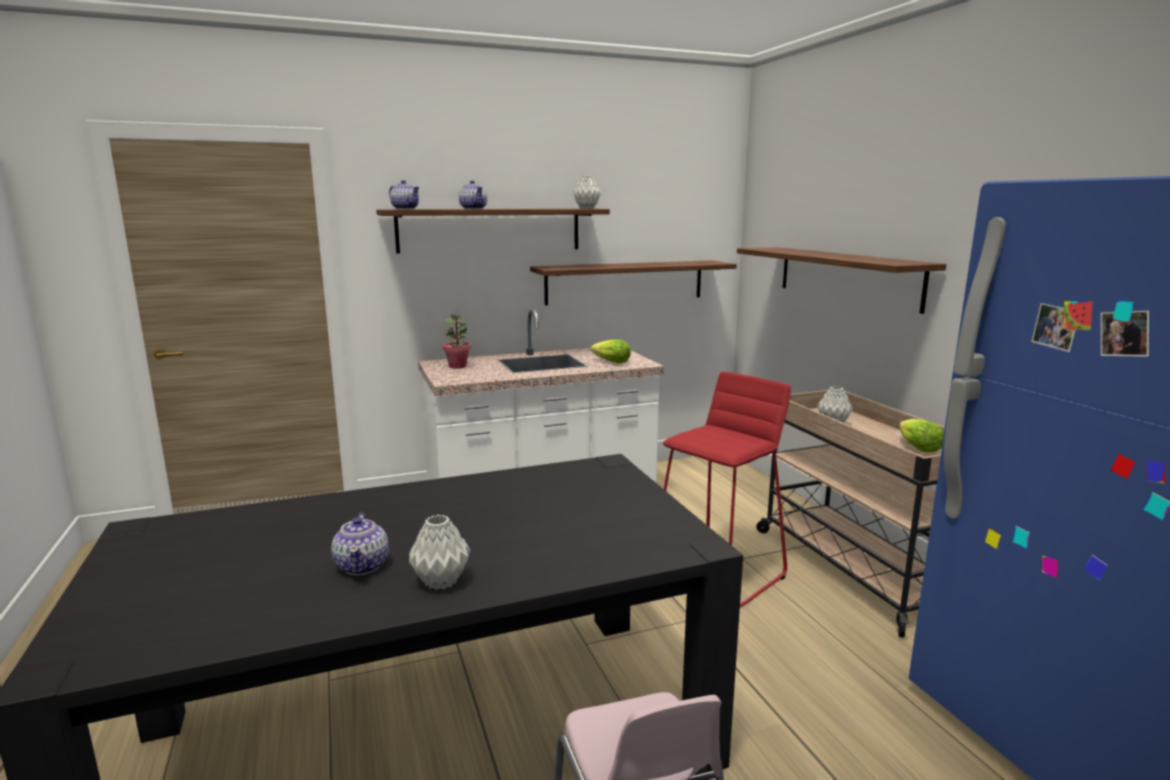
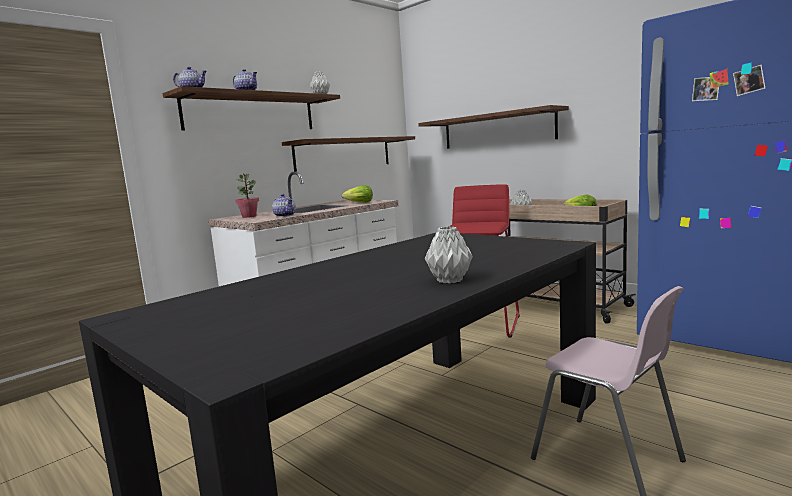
camera: 25 degrees left, 5 degrees down
teapot [331,513,389,575] -> teapot moved to [272,194,296,217]

